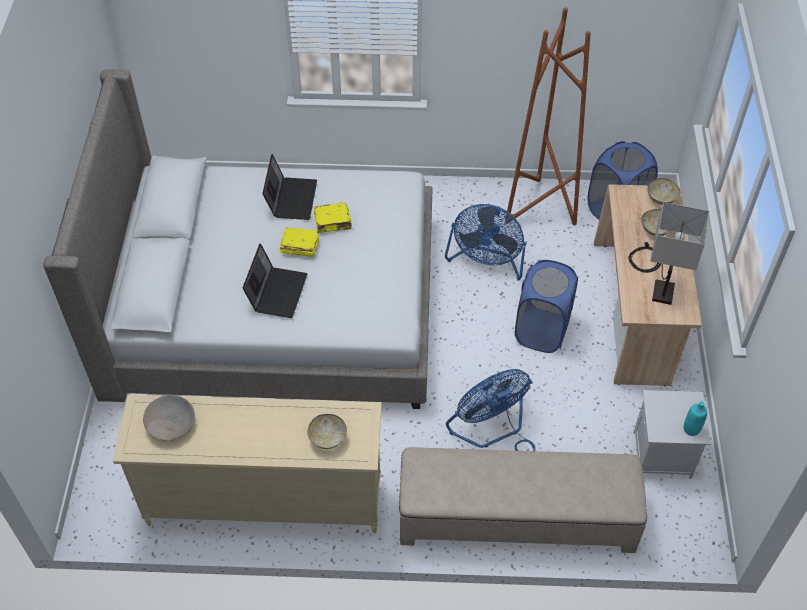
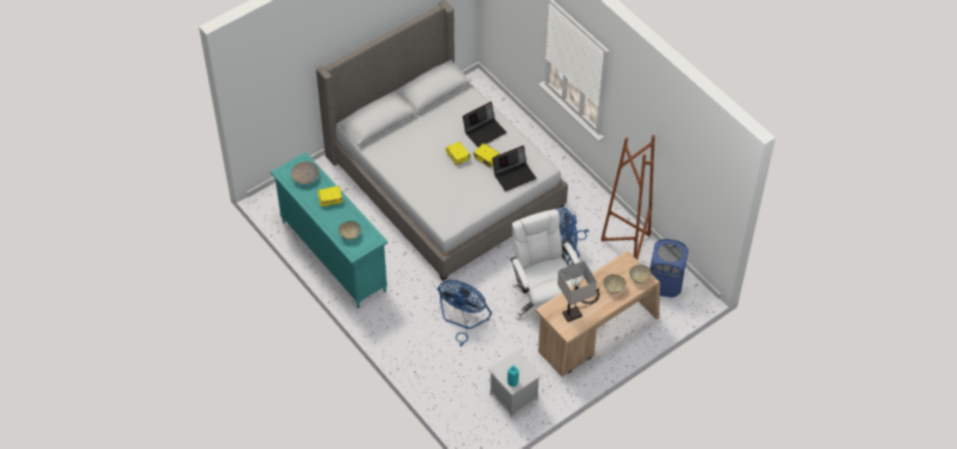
camera: 50 degrees right, 0 degrees up
beige dresser [113,394,382,534] -> turquoise dresser [271,152,388,309]
laptop [243,243,307,318] -> laptop moved to [492,145,537,191]
beige bench [399,447,647,553] -> none
blue laundry basket [515,260,578,353] -> white office chair [511,209,580,320]
none -> yellow book [318,186,343,207]

